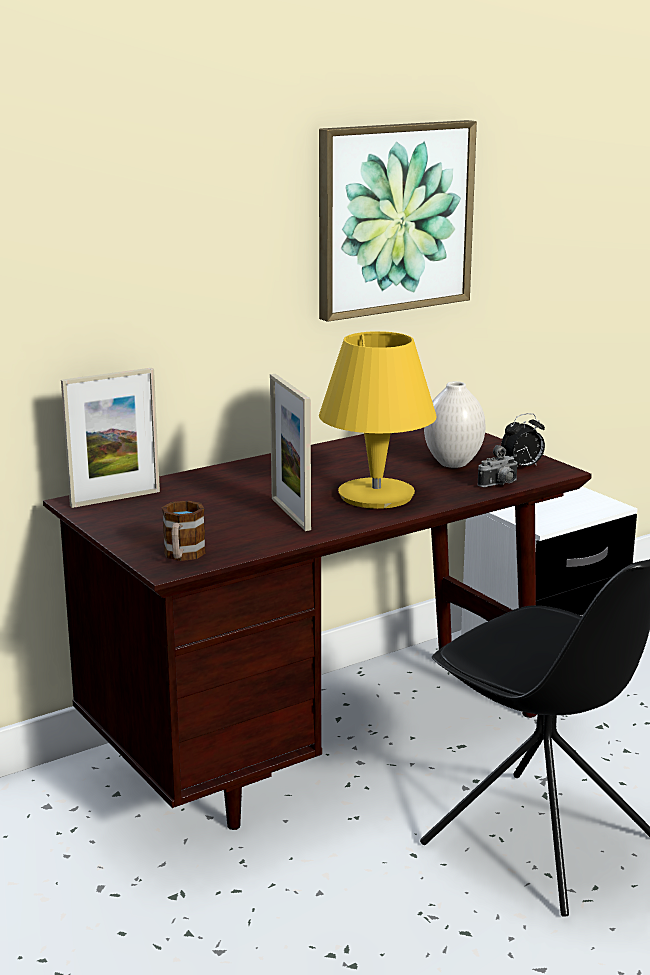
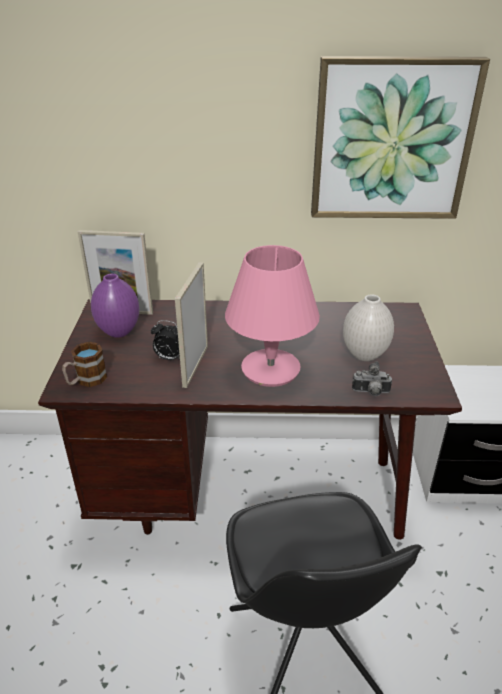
camera: 35 degrees right, 15 degrees up
yellow table lamp [319,331,437,509] -> pink table lamp [225,245,320,387]
alarm clock [501,413,545,466] -> alarm clock moved to [151,320,180,360]
none -> purple vase [91,274,139,338]

